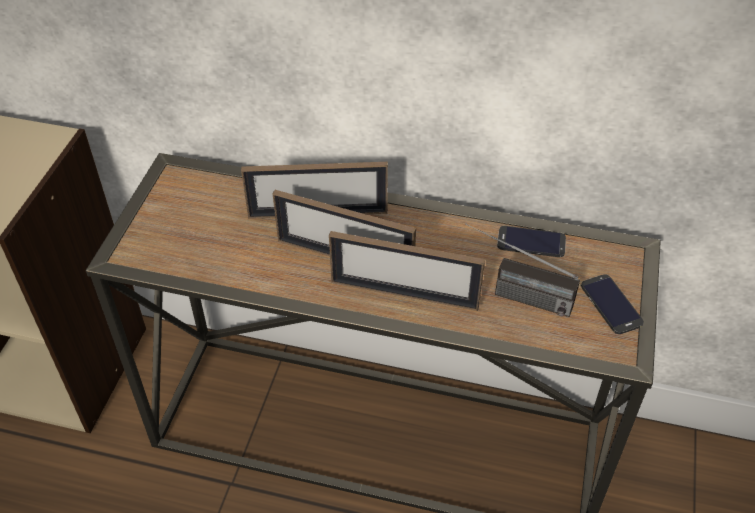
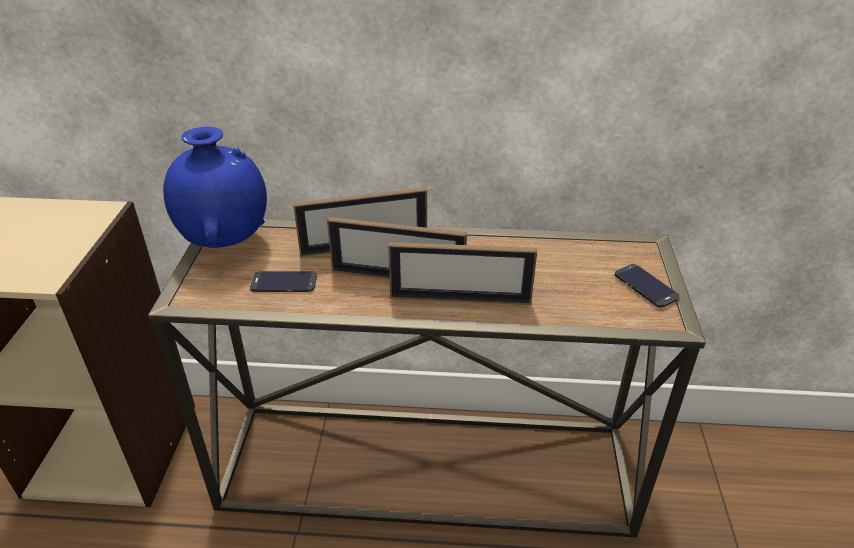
camera: 10 degrees left, 10 degrees down
radio [465,223,580,317] -> none
phone [497,226,566,257] -> phone moved to [250,271,317,292]
none -> blue vase [163,127,267,248]

